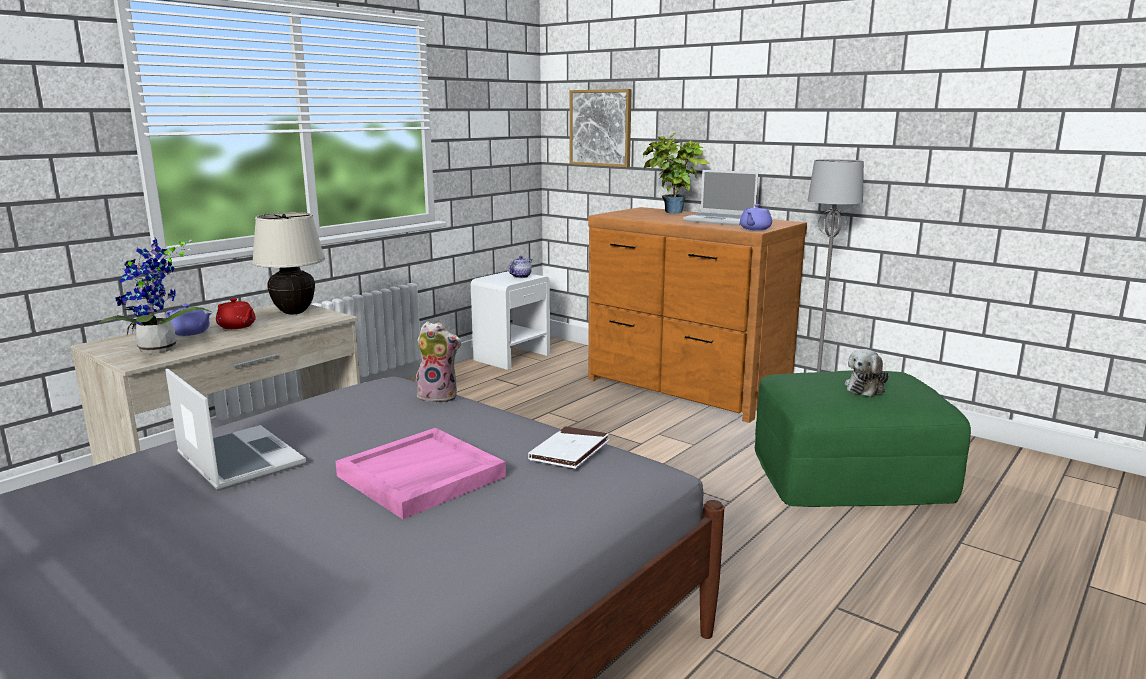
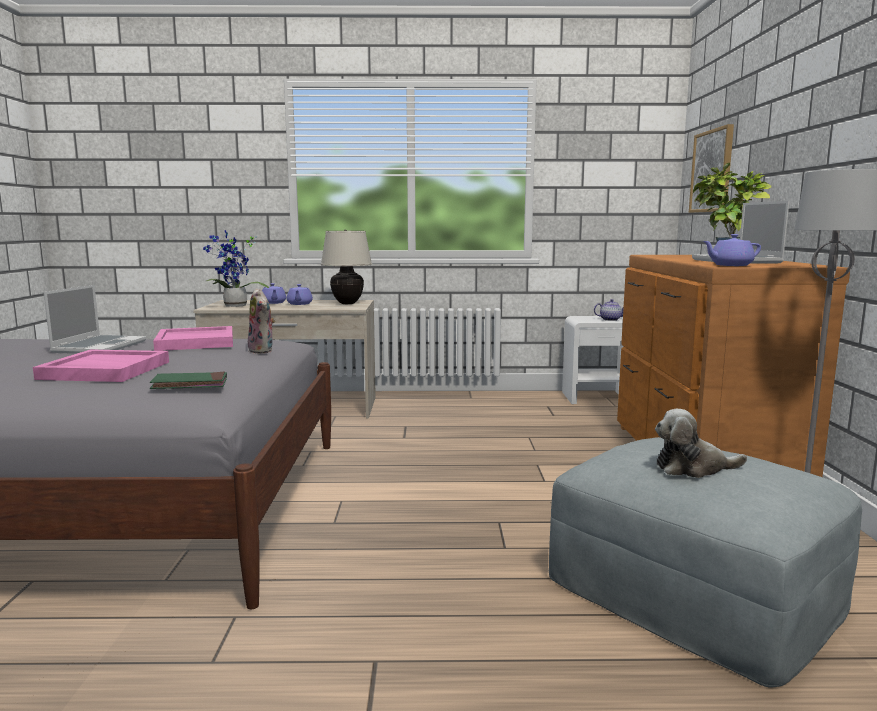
camera: 50 degrees right, 5 degrees down
red teapot [216,298,256,329] -> purple teapot [287,284,313,305]
white book [528,426,609,469] -> green book [150,372,227,389]
green ottoman [755,371,971,507] -> grey ottoman [549,437,862,687]
none -> pink tray [153,326,233,351]

